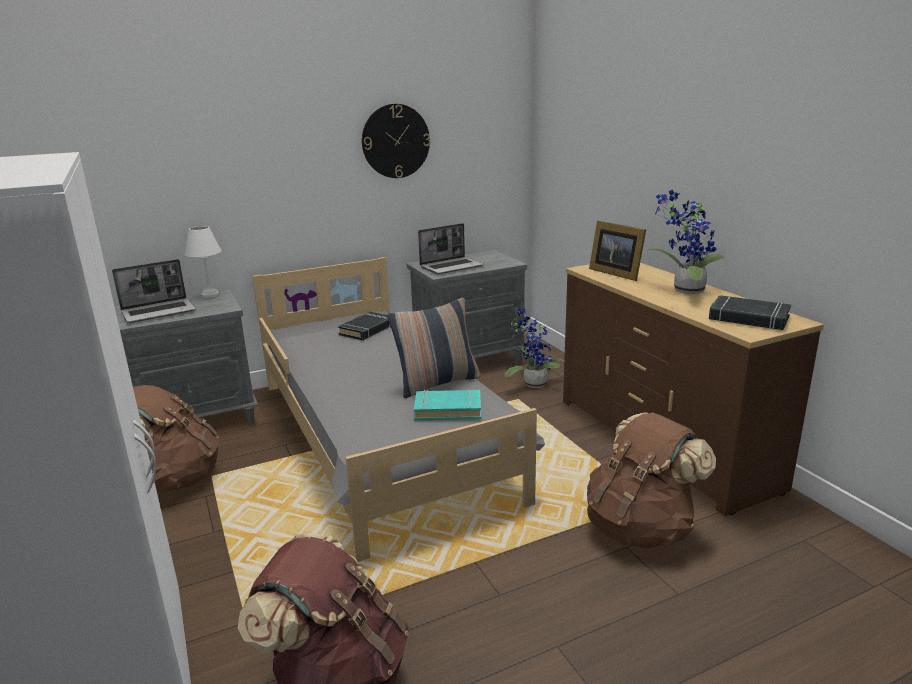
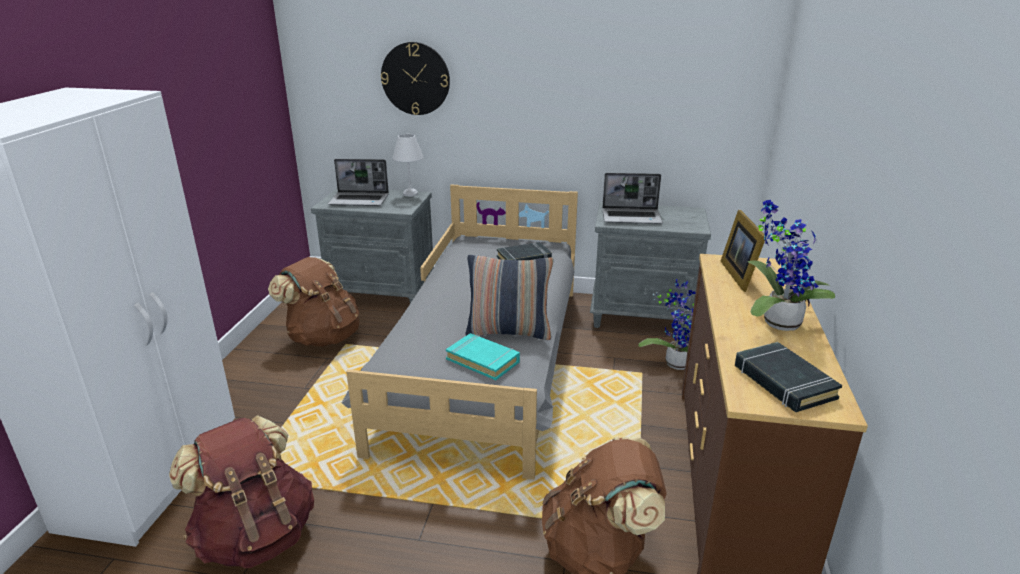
camera: 35 degrees right, 5 degrees up
wall clock [362,104,430,178] -> wall clock moved to [381,42,450,115]

